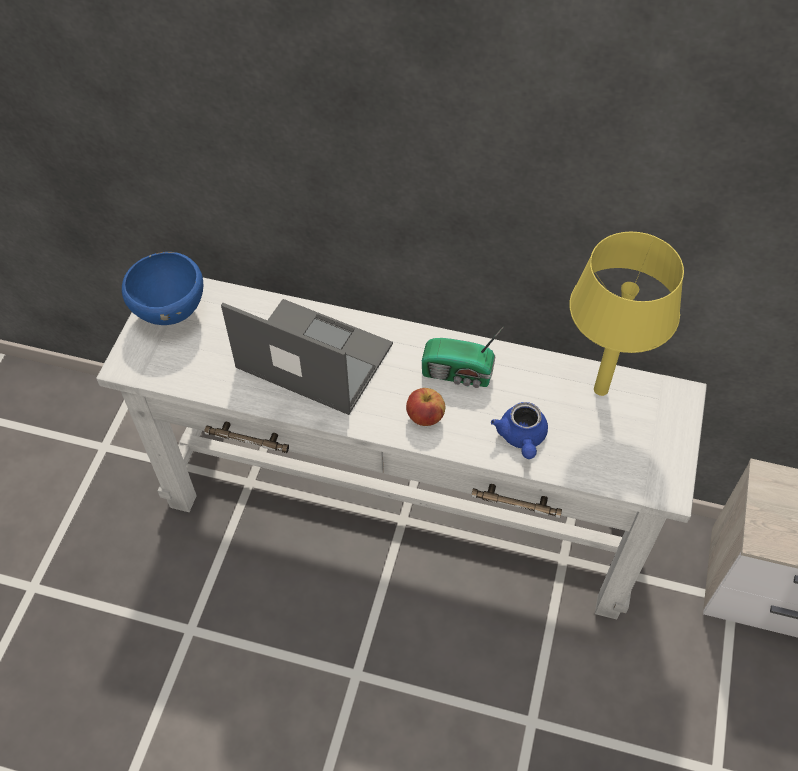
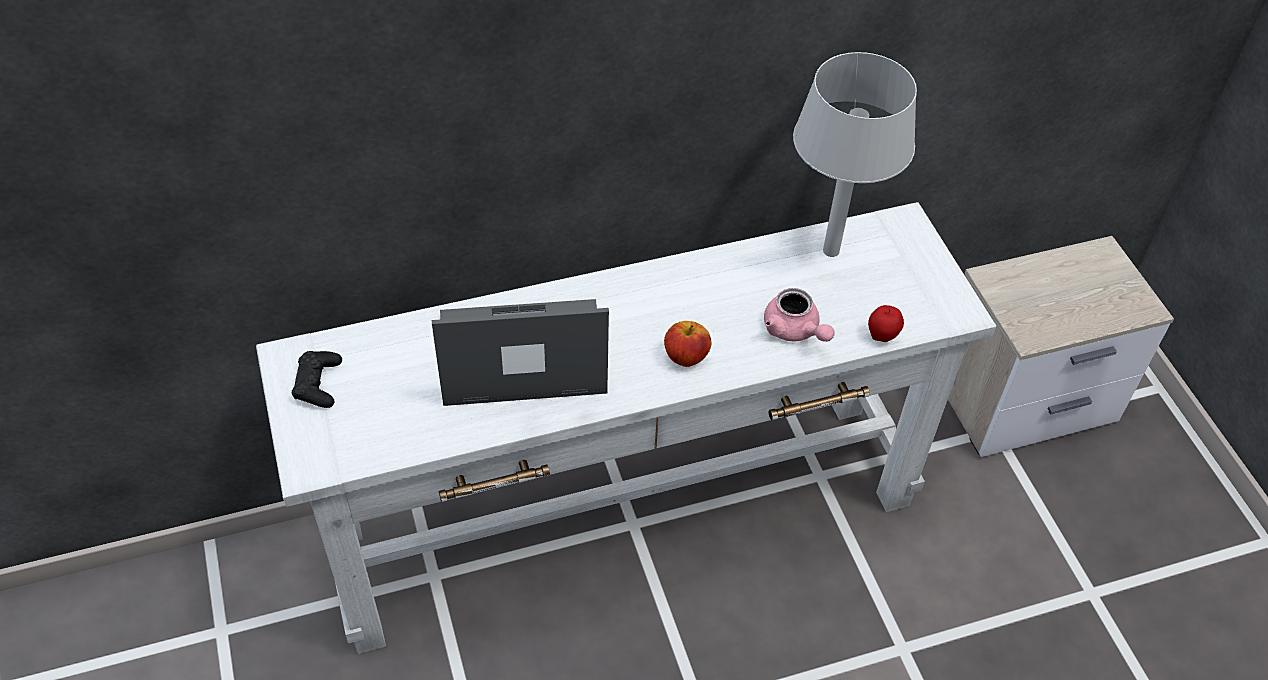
camera: 35 degrees left, 5 degrees down
blue bowl [122,252,203,325] -> black game controller [292,351,342,408]
radio [422,327,503,388] -> none
blue teapot [491,402,548,459] -> pink teapot [764,288,834,342]
yellow table lamp [570,232,684,396] -> grey table lamp [793,52,917,257]
none -> apple [868,305,904,342]

